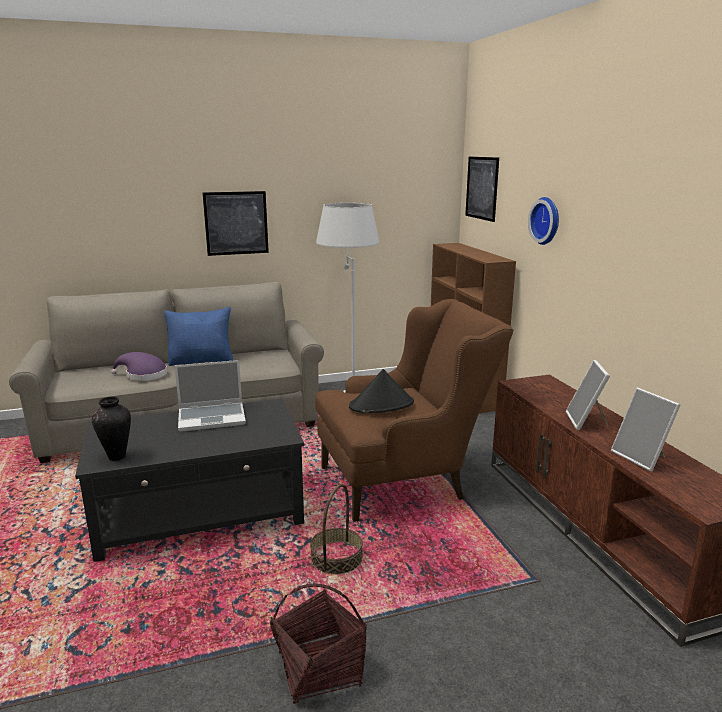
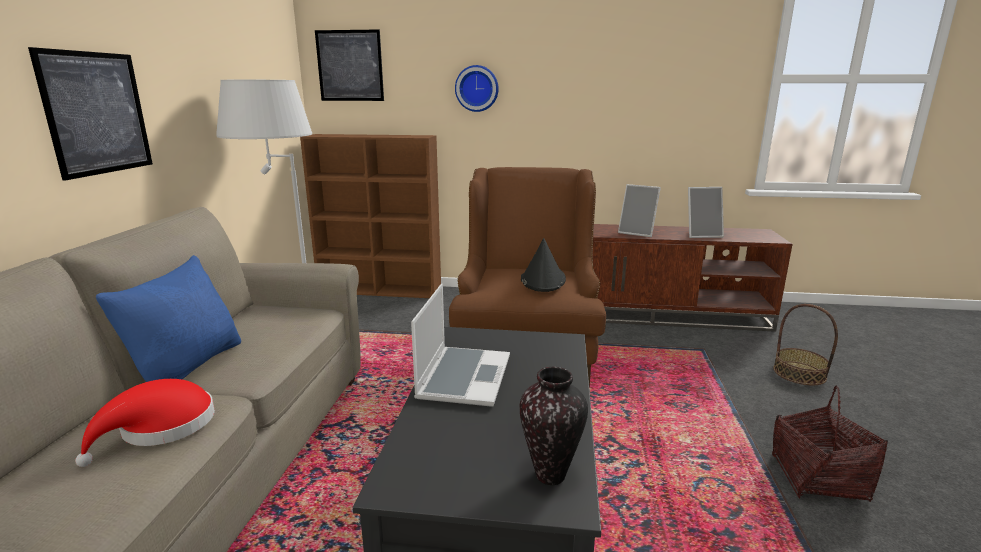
camera: 65 degrees left, 0 degrees up
purple hat [111,352,167,381] -> red hat [75,379,215,467]
basket [310,484,363,575] -> basket moved to [773,304,838,385]

